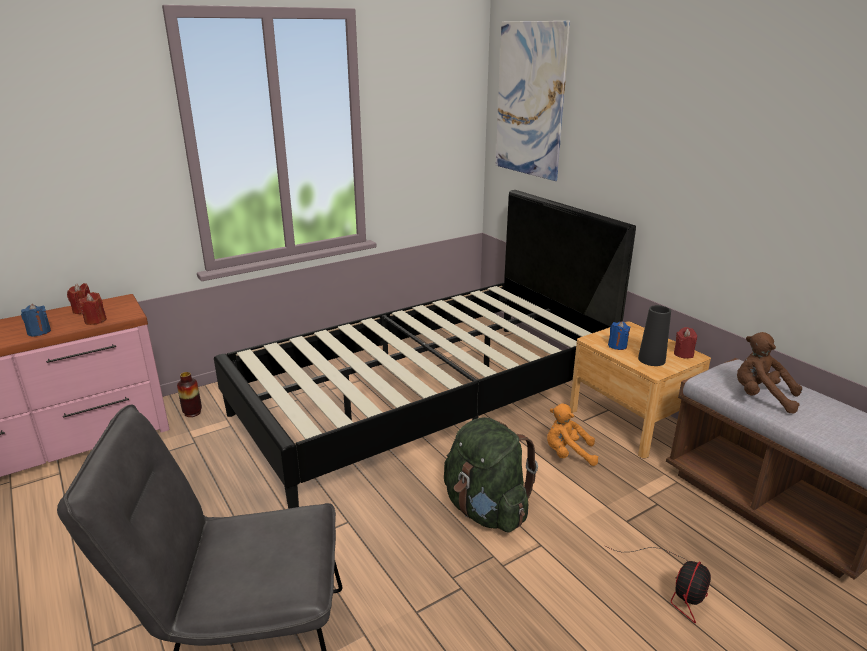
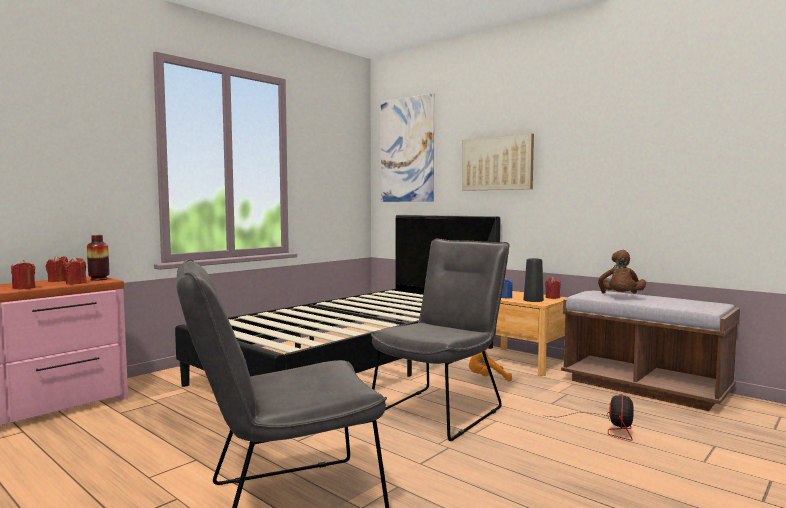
camera: 15 degrees left, 20 degrees down
blue candle [21,304,51,337] -> red candle [11,260,35,289]
vase [177,372,202,417] -> vase moved to [87,235,109,281]
green backpack [444,417,538,532] -> grey chair [371,239,510,441]
brown plush toy [737,332,802,414] -> brown plush toy turned 90 degrees counterclockwise [598,250,646,294]
none -> picture [462,133,534,191]

